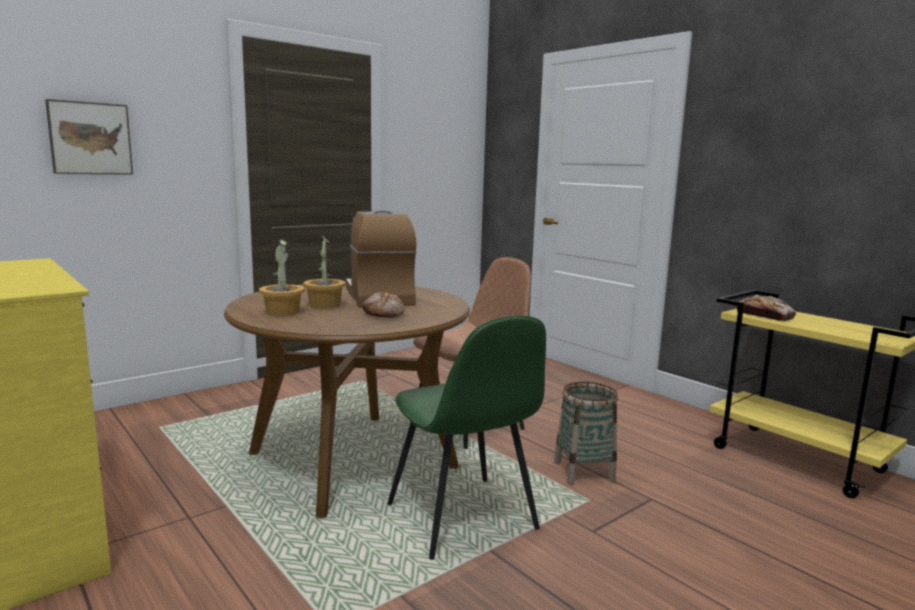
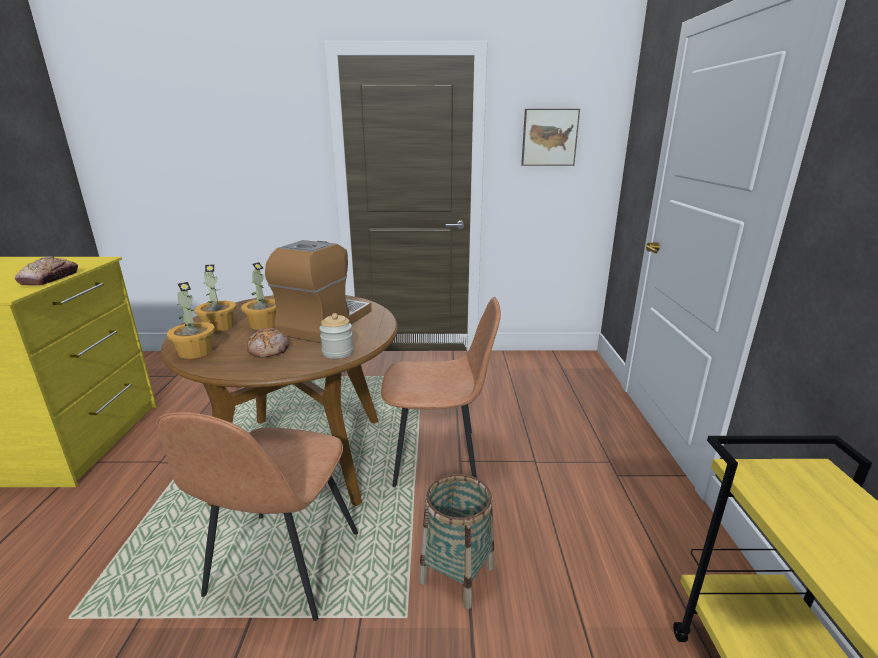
camera: 40 degrees right, 10 degrees up
picture [45,99,133,175] -> picture moved to [521,109,580,166]
green chair [387,316,546,560] -> brown chair [156,412,358,621]
bread [736,295,796,321] -> bread moved to [15,256,78,286]
none -> potted plant [167,282,215,359]
none -> jar [320,313,353,359]

